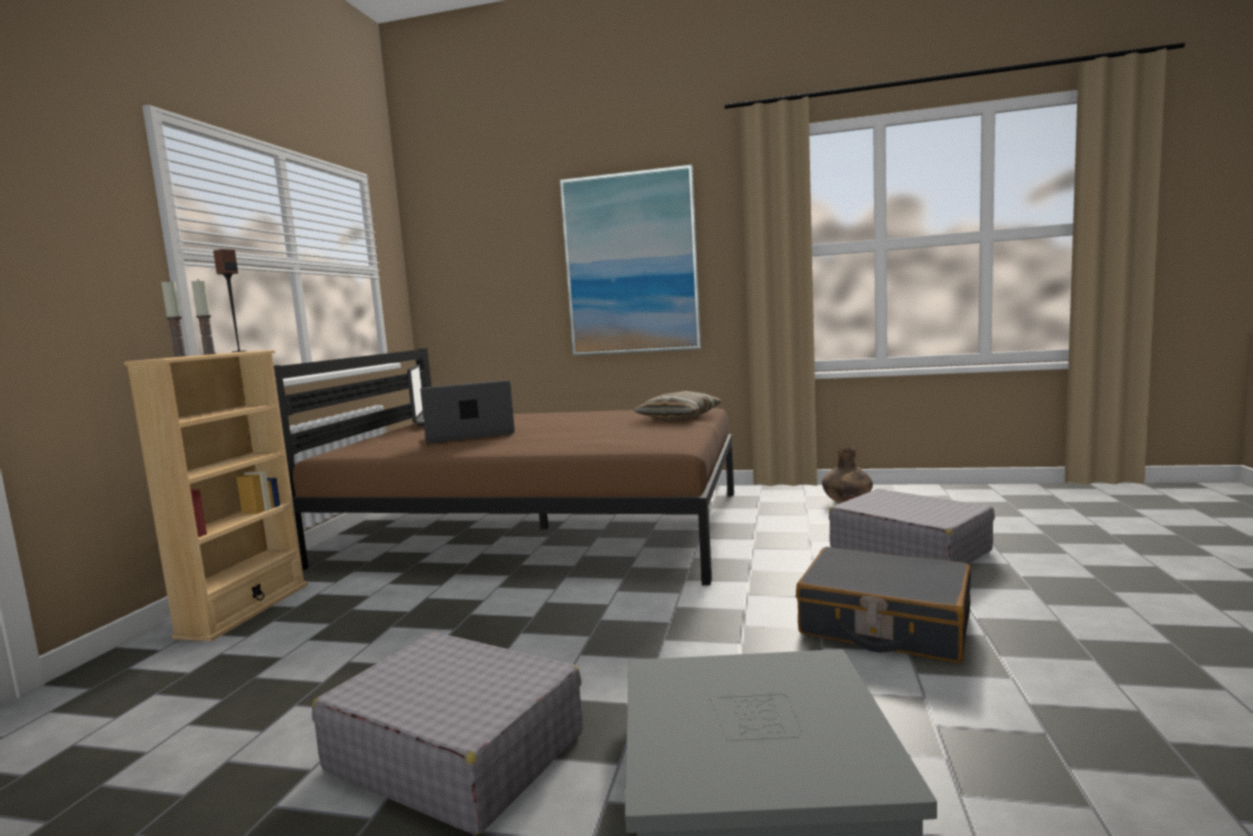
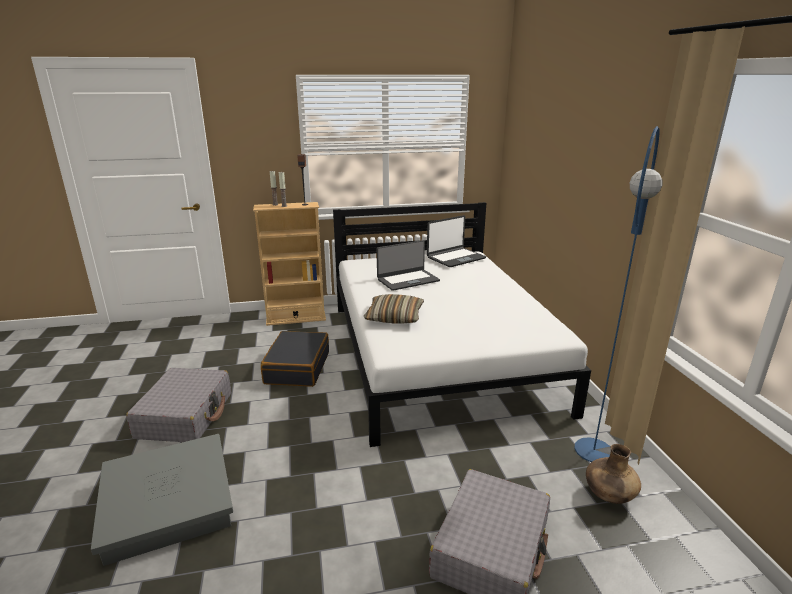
camera: 65 degrees right, 15 degrees up
brown bed [274,348,734,585] -> white bed [333,202,591,447]
laptop [420,380,515,443] -> laptop turned 105 degrees clockwise [377,240,440,291]
picture [560,165,701,356] -> none
pillow [633,391,722,420] -> pillow moved to [364,294,424,323]
black suitcase [796,547,971,663] -> black suitcase moved to [261,331,329,387]
none -> blue floor lamp [575,126,662,462]

